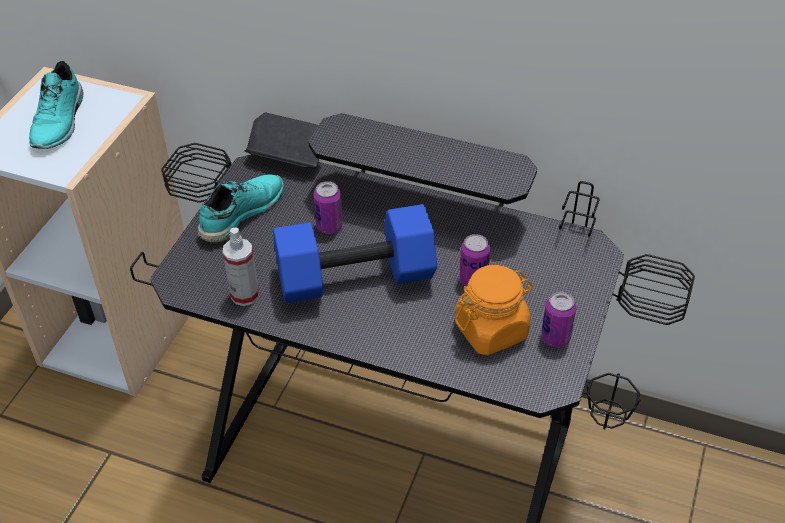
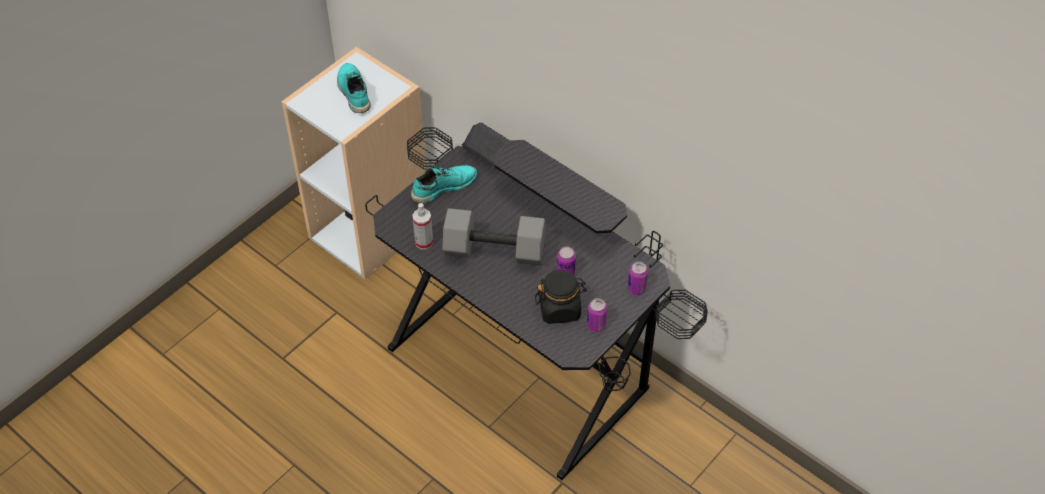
camera: 20 degrees right, 5 degrees up
turquoise shoe [29,61,84,149] -> turquoise shoe turned 135 degrees clockwise [337,63,371,113]
blue dumbbell [273,204,437,303] -> grey dumbbell [442,208,546,265]
can [313,181,343,234] -> can moved to [628,261,648,295]
orange jar [455,265,533,356] -> black jar [535,270,587,324]

